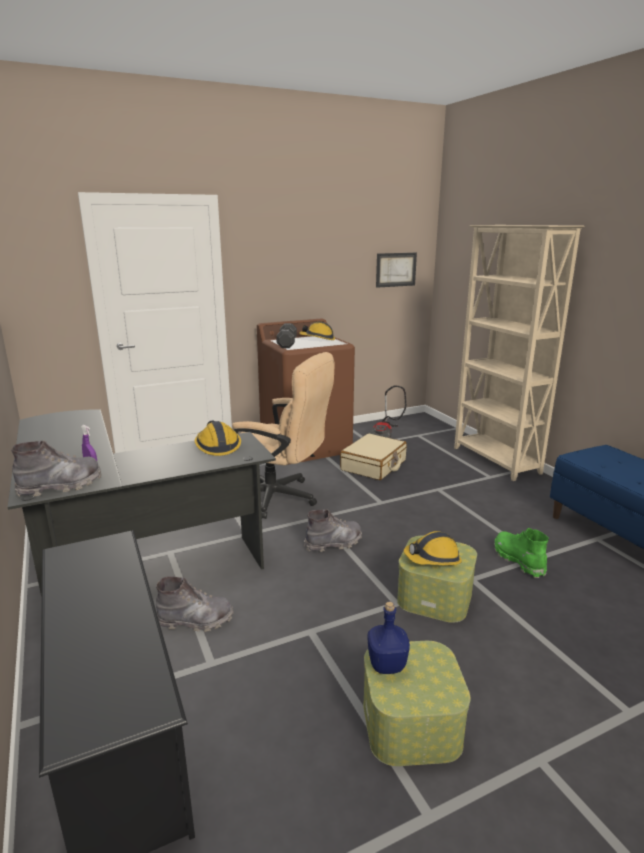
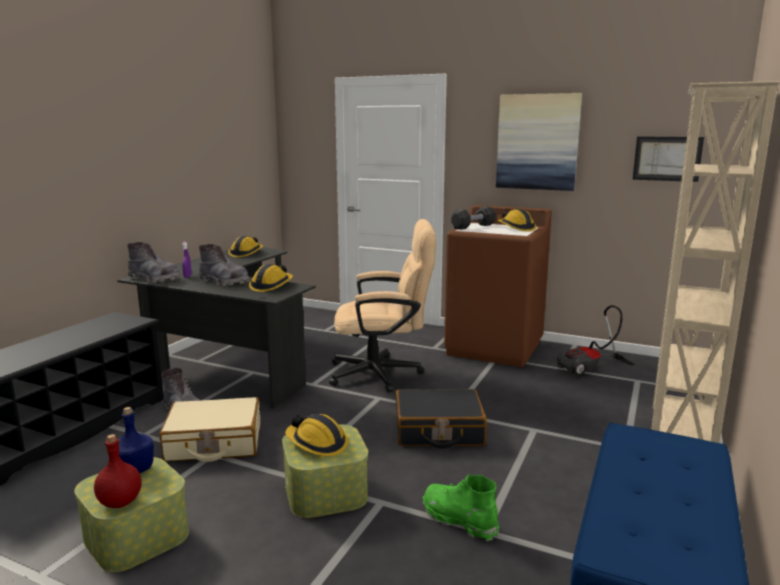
camera: 50 degrees right, 5 degrees down
beige office chair [232,352,335,519] -> beige office chair turned 75 degrees counterclockwise [329,219,436,392]
grey boot [304,509,362,552] -> grey boot moved to [199,244,249,286]
beige suitcase [340,433,407,480] -> beige suitcase moved to [159,397,260,462]
green boot [494,528,549,578] -> green boot turned 75 degrees counterclockwise [423,475,499,541]
none -> red bottle [94,434,141,508]
none -> hard hat [228,236,263,257]
none -> black suitcase [396,389,487,449]
none -> picture [496,93,582,191]

